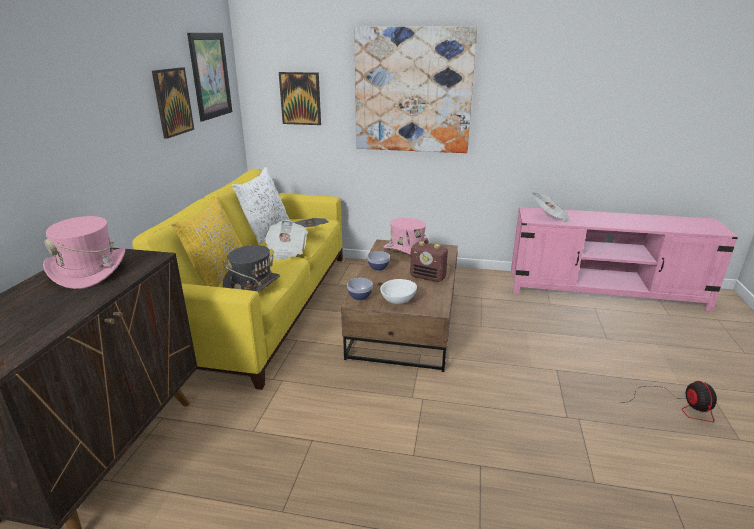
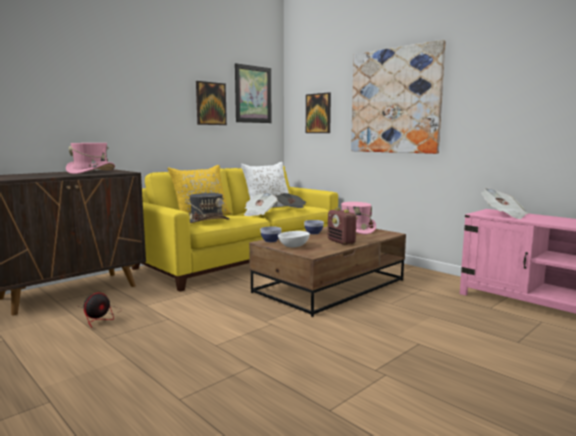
camera: 35 degrees right, 15 degrees down
fan [618,381,717,422] -> fan moved to [82,293,122,328]

